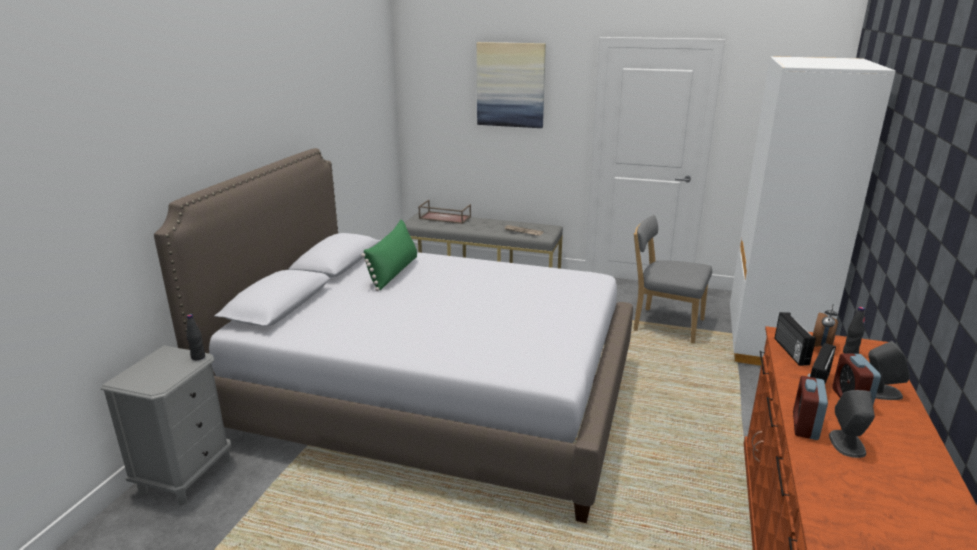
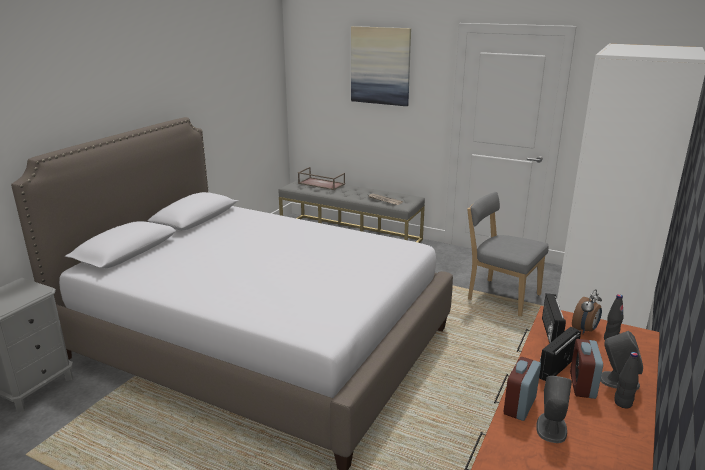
camera: 10 degrees right, 0 degrees up
black bottle [186,314,205,360] -> black bottle moved to [614,352,639,408]
green pillow [361,220,417,291] -> none

